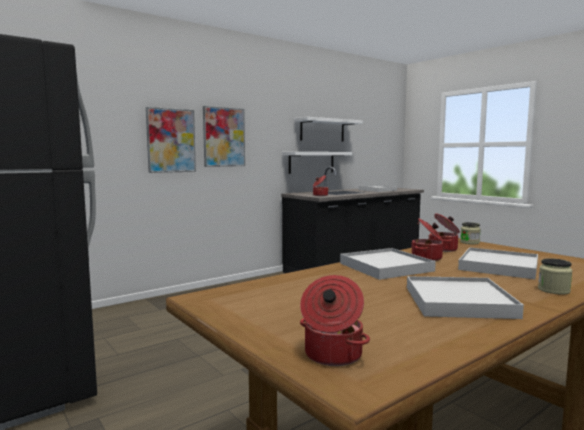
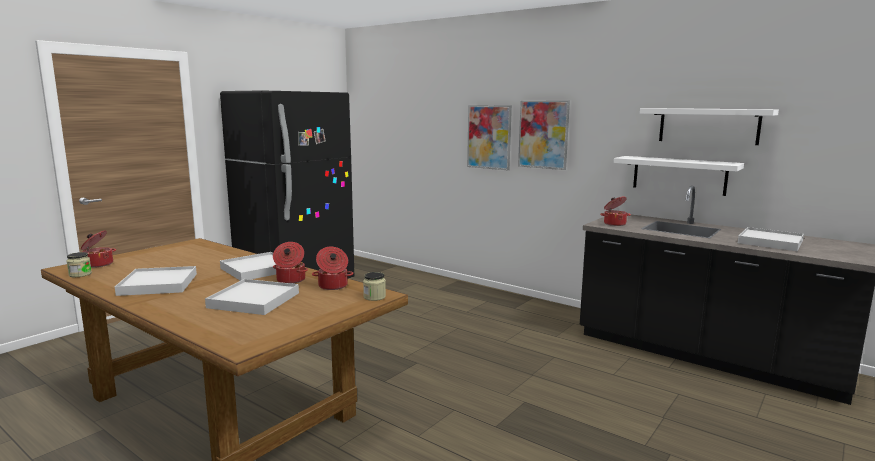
camera: 75 degrees right, 5 degrees up
jar [538,258,572,294] -> jar moved to [67,252,92,277]

